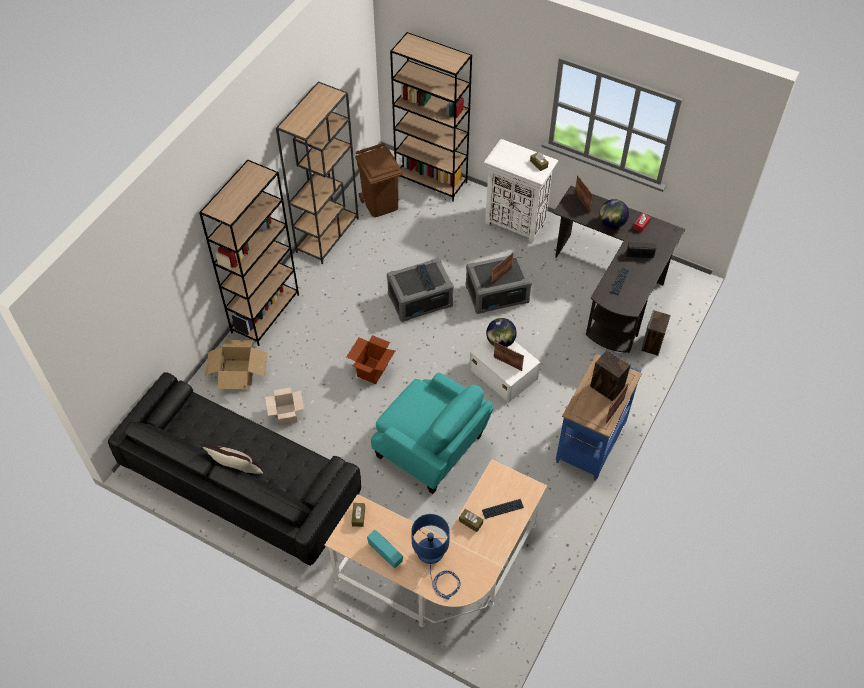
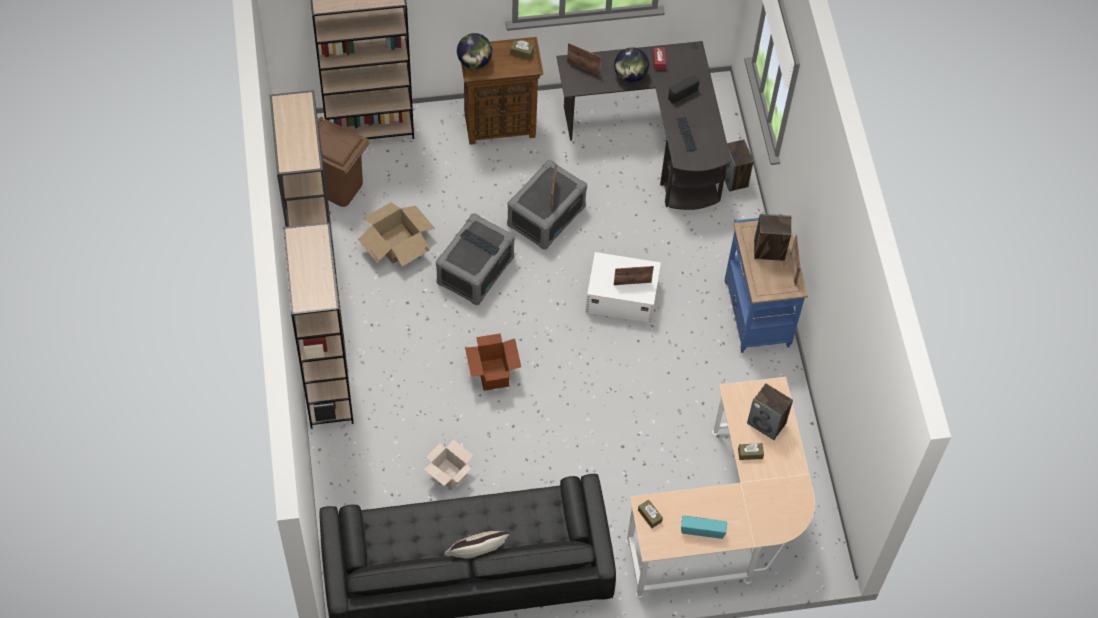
camera: 40 degrees left, 5 degrees up
cardboard box [205,340,267,389] -> cardboard box moved to [358,202,435,267]
turquoise armchair [371,372,494,494] -> none
blue table lamp [411,514,461,600] -> none
keyboard [482,499,524,519] -> speaker [747,384,793,440]
white cabinet [484,139,559,243] -> brown cabinet [461,37,544,145]
globe [486,318,517,347] -> globe moved to [457,33,492,69]

